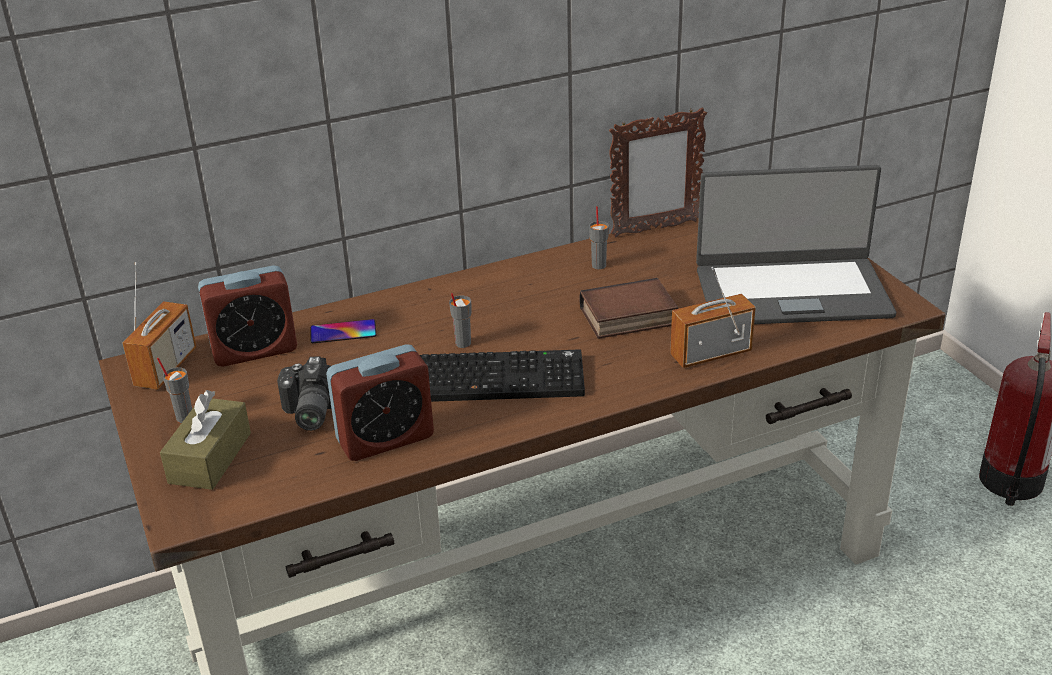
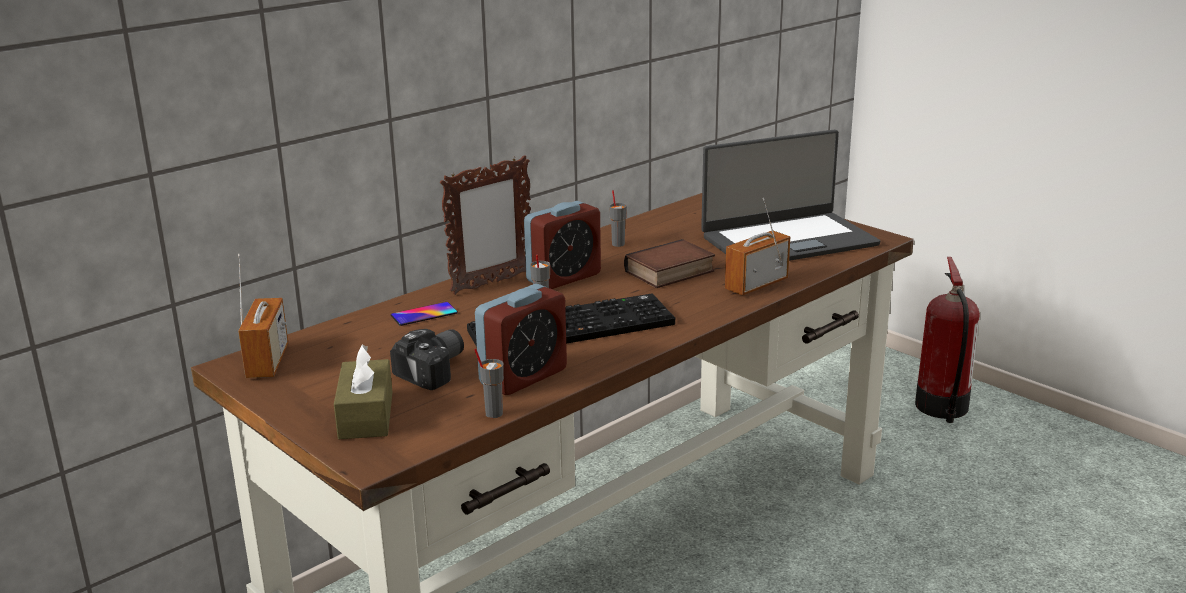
camera: 20 degrees left, 10 degrees down
grey cup [157,357,192,423] -> grey cup moved to [474,348,504,418]
alarm clock [198,265,297,367] -> alarm clock moved to [524,201,601,289]
camera [277,357,331,431] -> camera turned 120 degrees counterclockwise [390,329,464,390]
picture frame [609,108,707,237] -> picture frame moved to [440,155,531,295]

